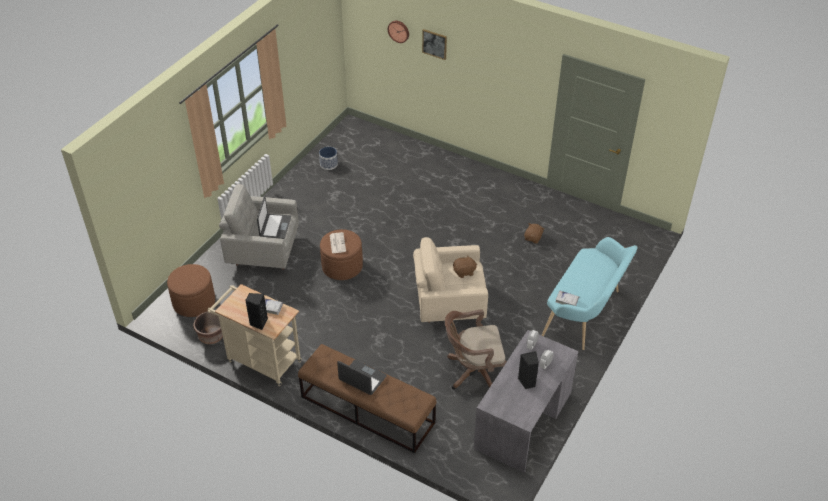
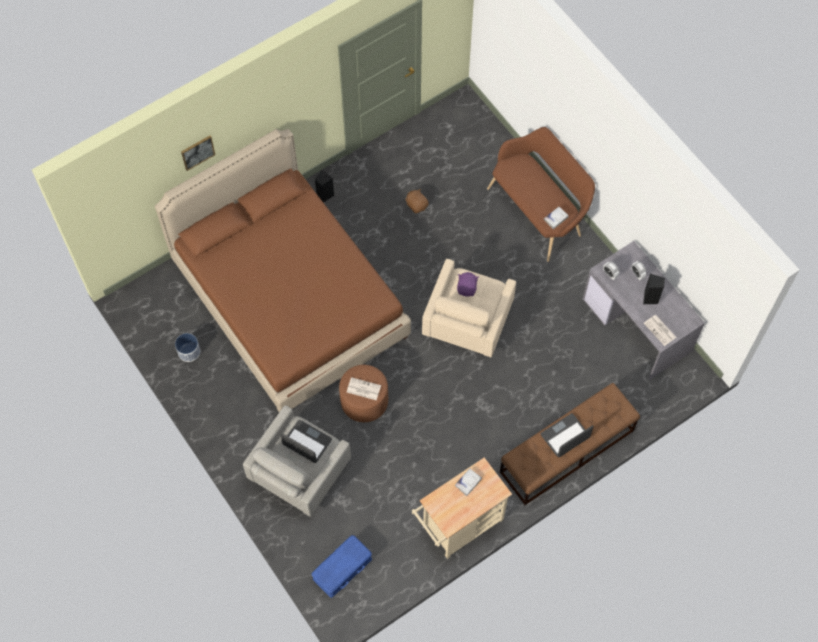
camera: 65 degrees left, 20 degrees up
brown ottoman [167,264,215,317] -> blue storage box [312,535,372,598]
brown planter [193,311,223,344] -> none
black speaker [245,293,268,330] -> black speaker moved to [315,170,334,203]
wall clock [388,21,409,43] -> none
brown office chair [445,309,507,390] -> none
brown plush toy [453,256,477,278] -> purple plush toy [457,272,479,297]
turquoise bench [541,237,637,350] -> brown bench [487,127,595,262]
none -> brown bed [155,129,411,412]
none -> newspaper [644,315,676,346]

